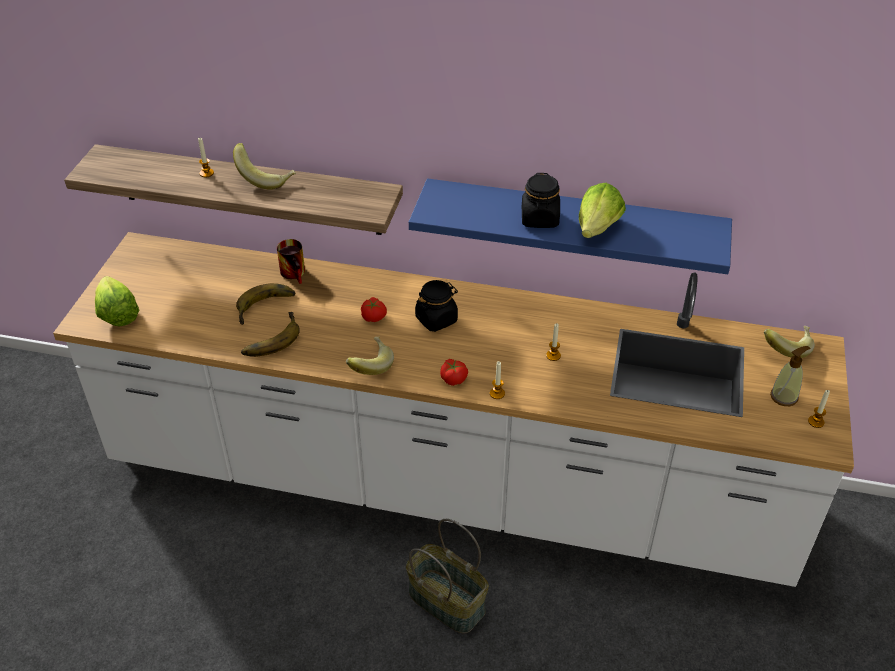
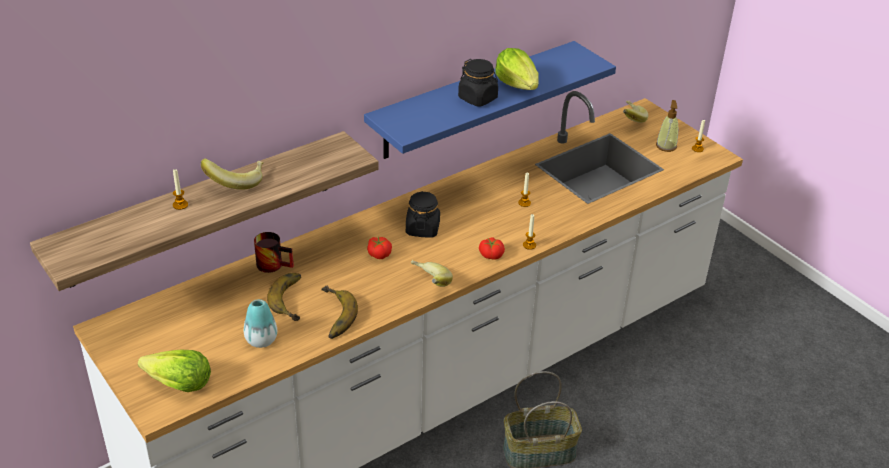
camera: 50 degrees left, 5 degrees down
none -> vase [244,299,277,348]

